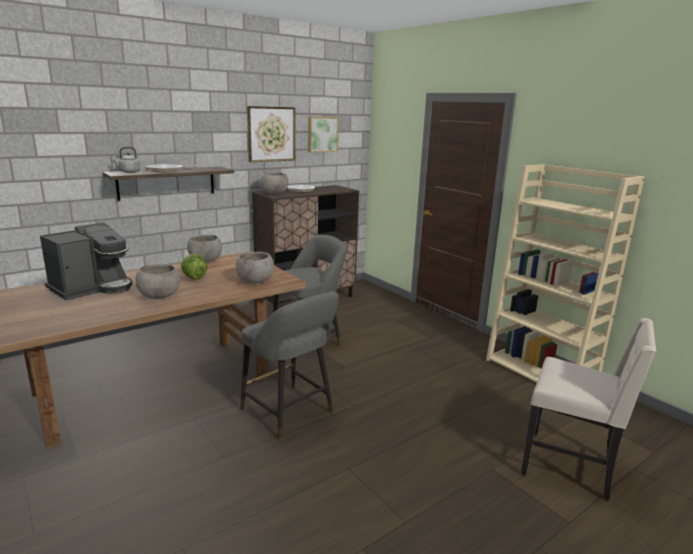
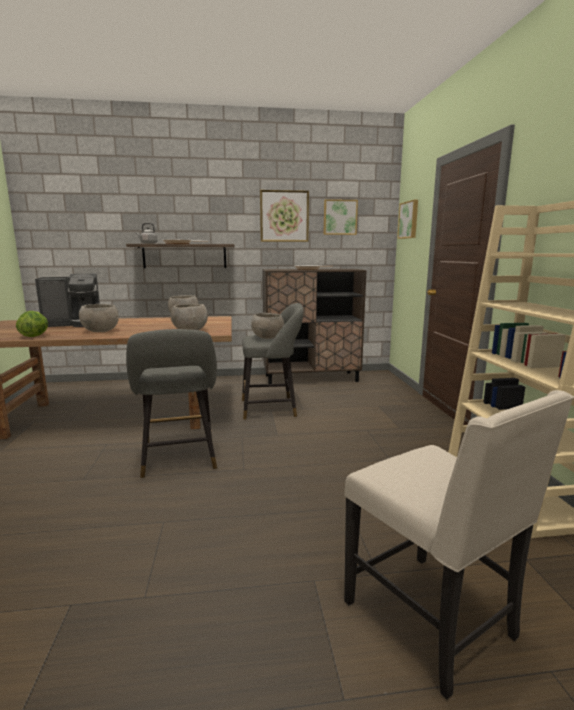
camera: 30 degrees right, 5 degrees down
lettuce [181,254,208,280] -> lettuce moved to [16,311,48,337]
grey bowl [259,172,288,195] -> grey bowl moved to [251,313,284,339]
none -> picture [397,200,418,239]

